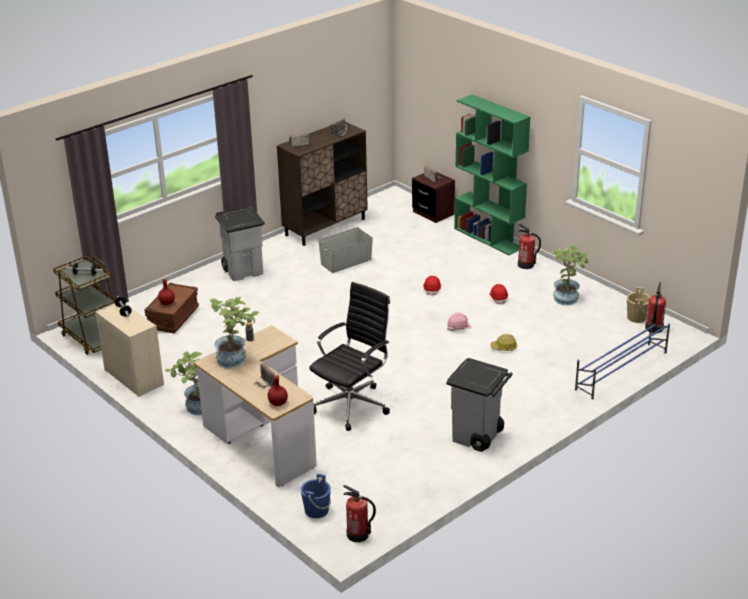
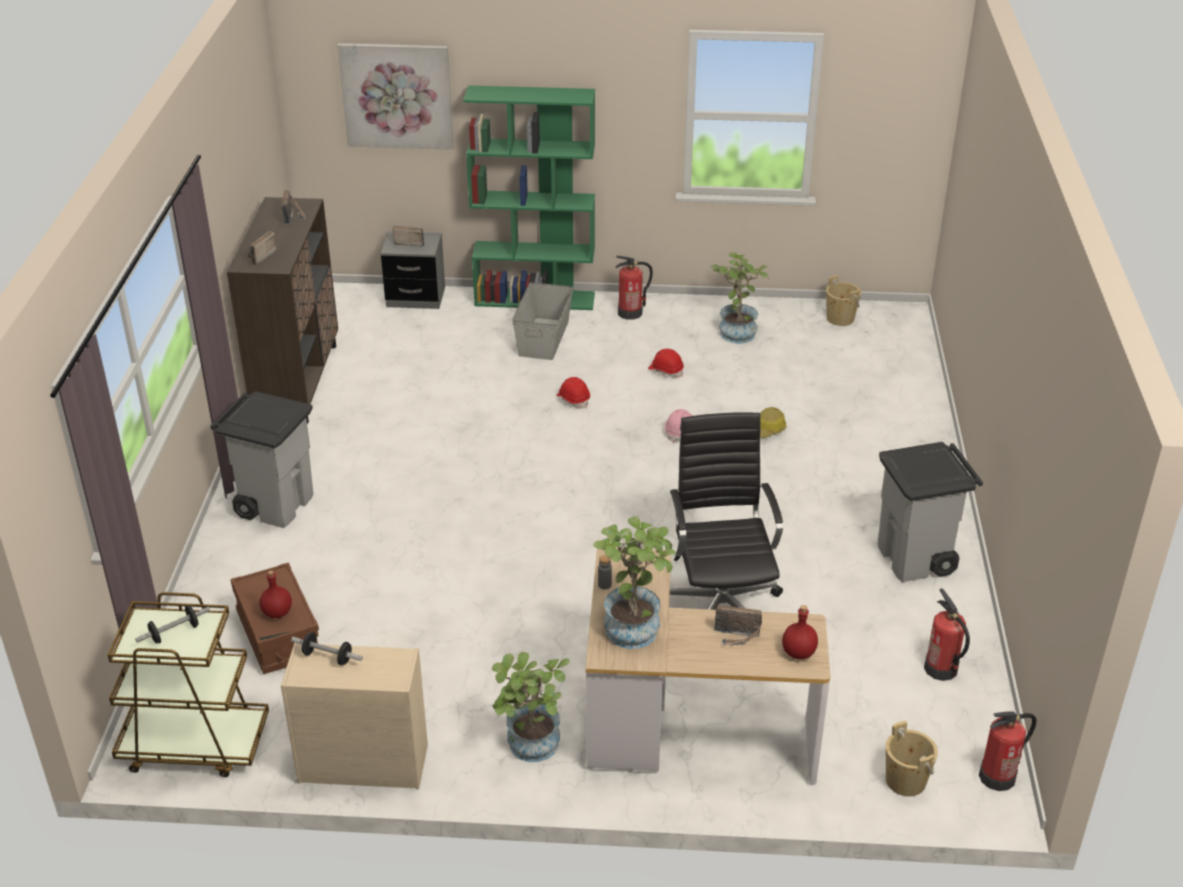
camera: 45 degrees left, 5 degrees up
blue bucket [301,473,331,518] -> beige bucket [886,721,938,796]
grey storage box [318,227,373,273] -> grey storage box moved to [512,282,573,360]
brown nightstand [412,172,455,223] -> grey nightstand [381,231,445,309]
blue shoe rack [575,316,670,399] -> none
fire extinguisher [645,282,666,333] -> fire extinguisher moved to [924,588,970,681]
none -> picture [338,43,454,150]

